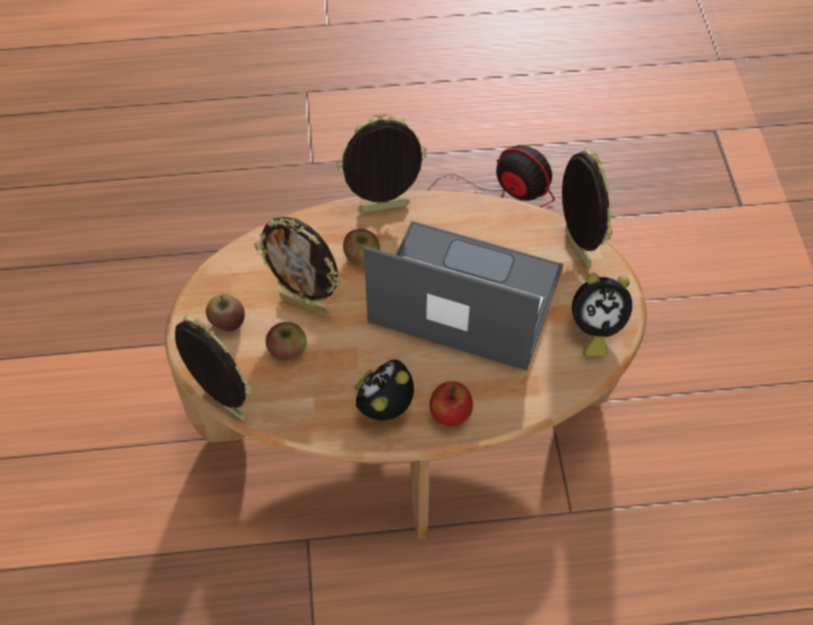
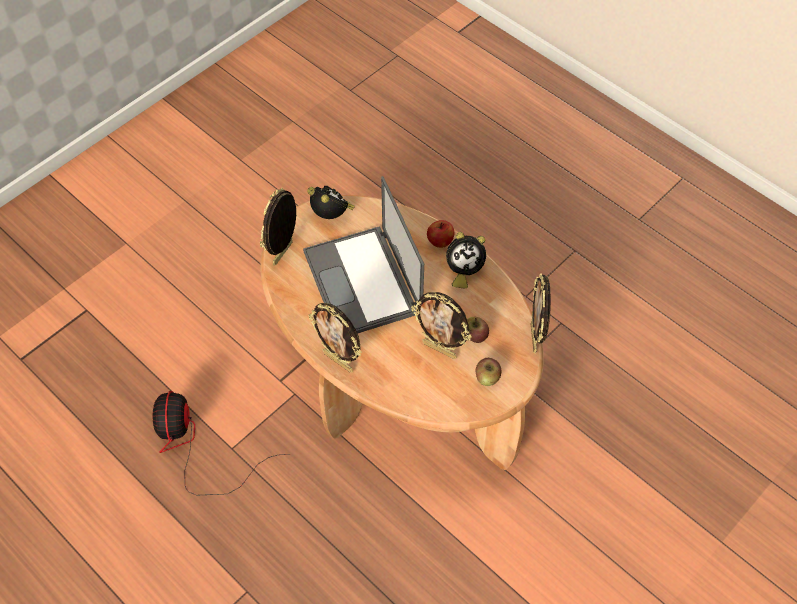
camera: 130 degrees left, 0 degrees up
picture frame [254,217,342,317] -> picture frame turned 135 degrees clockwise [411,292,472,359]
apple [343,229,380,266] -> none

